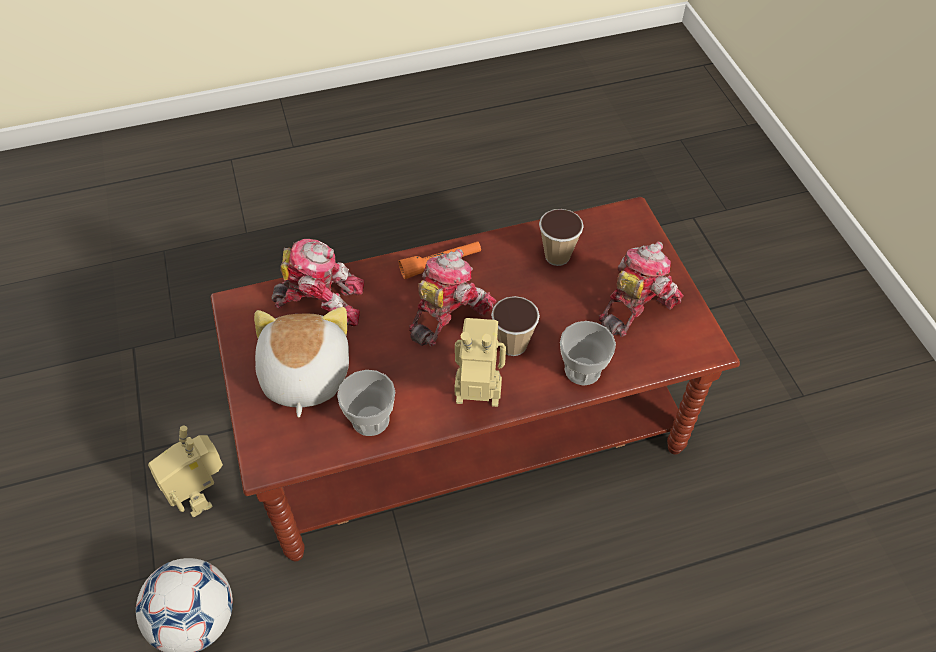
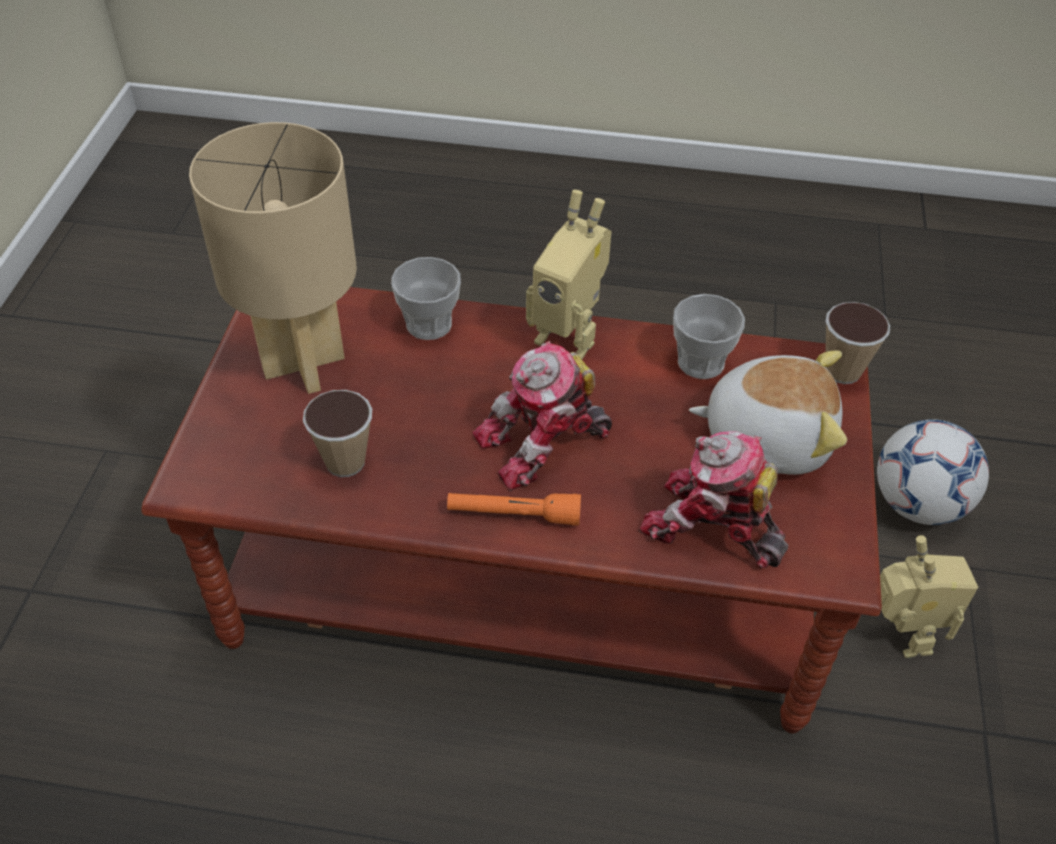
camera: 155 degrees left, 5 degrees down
plush toy [254,307,349,417] -> plush toy turned 105 degrees counterclockwise [689,351,847,475]
cup [491,296,540,356] -> cup moved to [825,302,890,384]
toy robot [599,242,684,337] -> beige table lamp [189,122,357,394]

